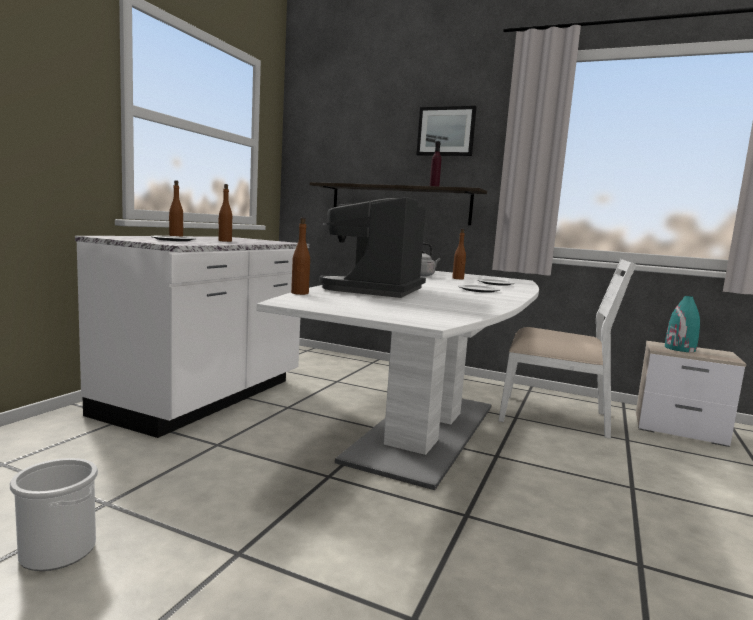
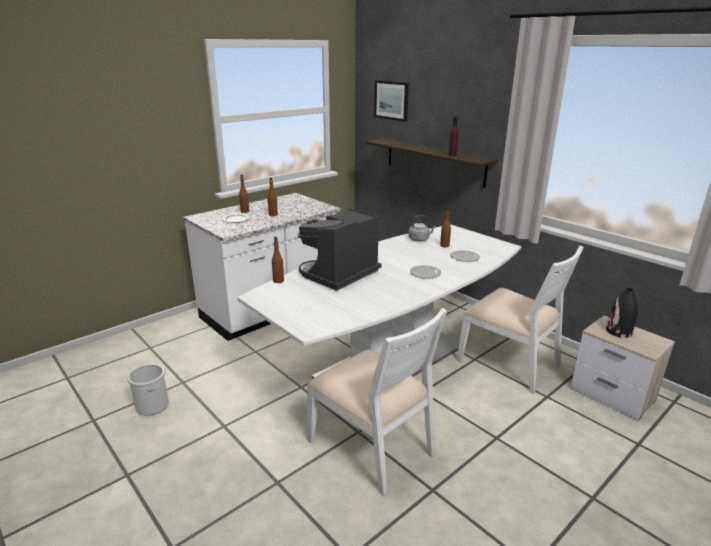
camera: 25 degrees right, 15 degrees up
picture [416,106,476,156] -> picture moved to [374,80,409,122]
turquoise vase [665,296,700,352] -> black vase [606,288,638,338]
none -> white chair [307,308,447,496]

